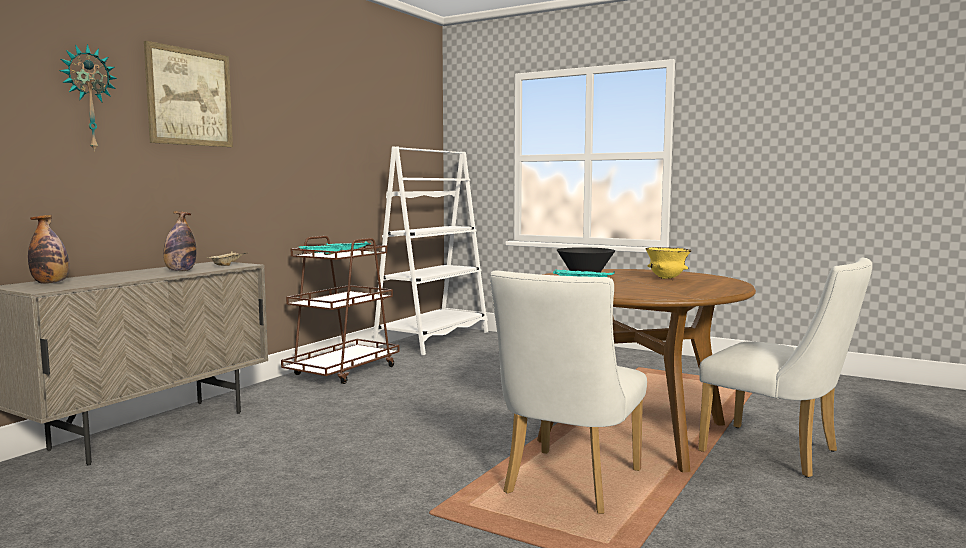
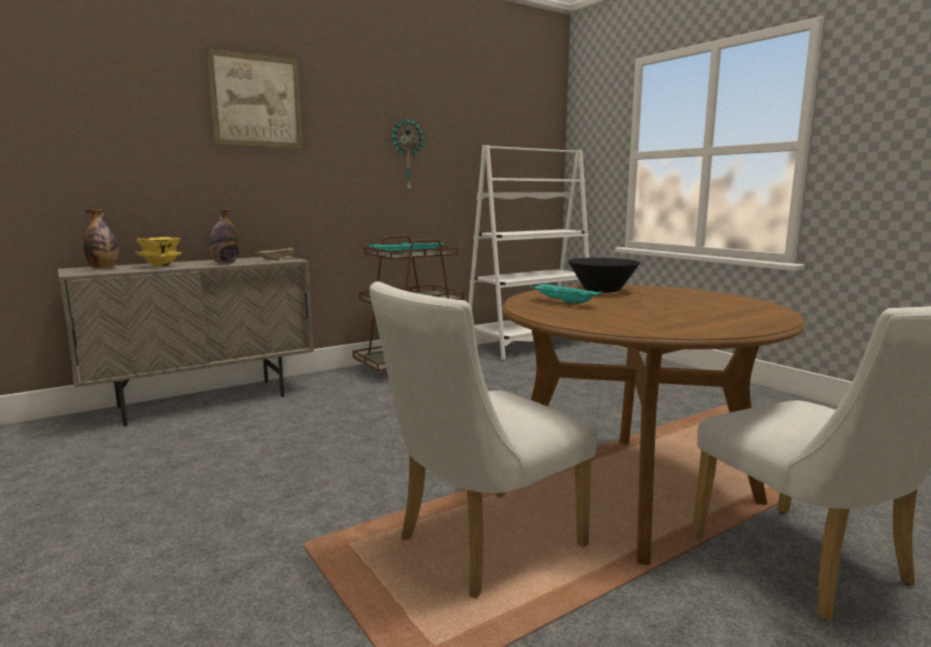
camera: 25 degrees right, 5 degrees up
wall clock [59,44,117,152] -> wall clock moved to [390,117,425,191]
yellow bowl [645,247,692,279] -> yellow bowl moved to [135,237,182,267]

